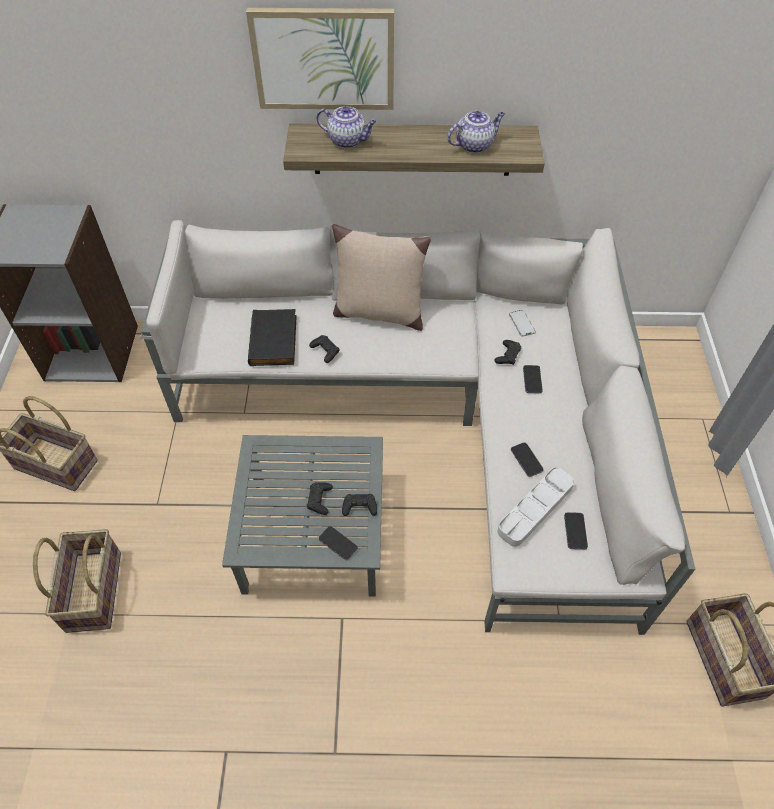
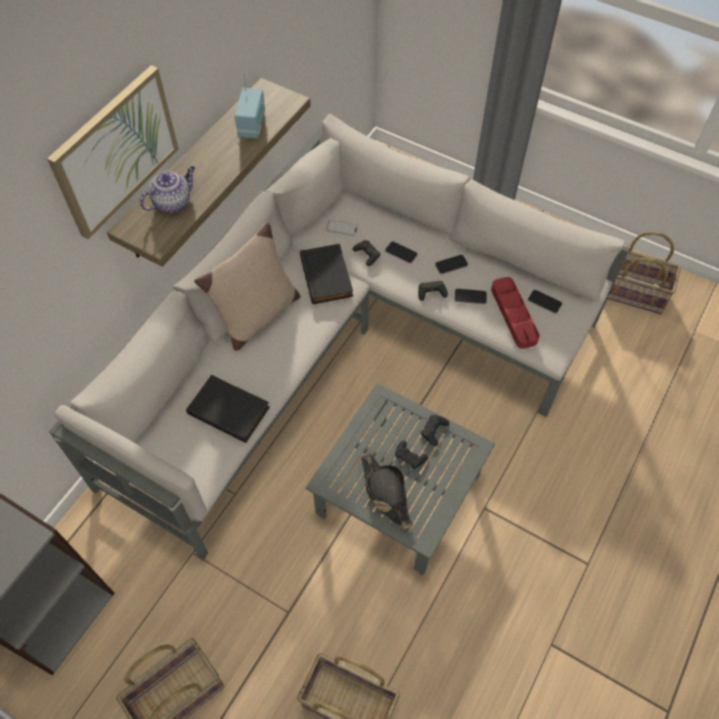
camera: 60 degrees left, 5 degrees up
black game controller [309,335,339,363] -> black game controller moved to [418,281,448,301]
phone [319,526,358,560] -> phone moved to [435,255,468,274]
teapot [447,111,505,153] -> radio [235,72,265,139]
grey tray [497,467,574,547] -> red tray [491,277,540,349]
none -> black book [300,244,353,304]
none -> black hat [361,453,413,529]

